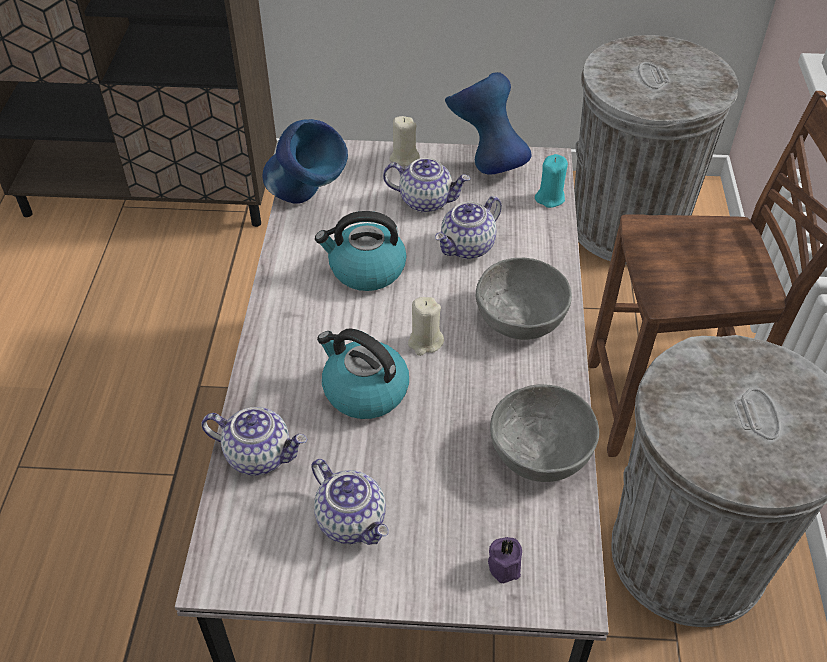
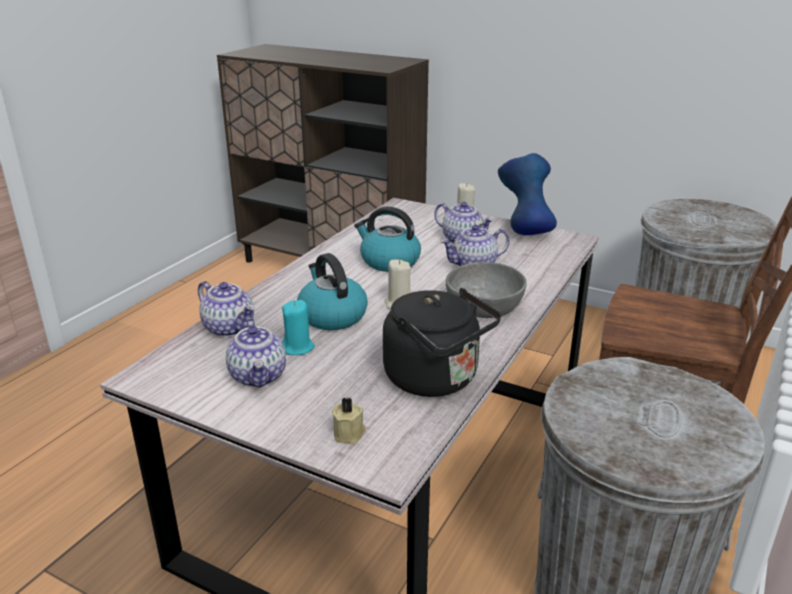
camera: 25 degrees right, 20 degrees down
blue vase [262,119,348,204] -> none
purple candle [488,537,522,583] -> beige candle [332,398,366,444]
grey bowl [490,384,599,482] -> black kettle [383,288,501,397]
turquoise candle [535,154,568,208] -> turquoise candle moved to [282,300,315,355]

